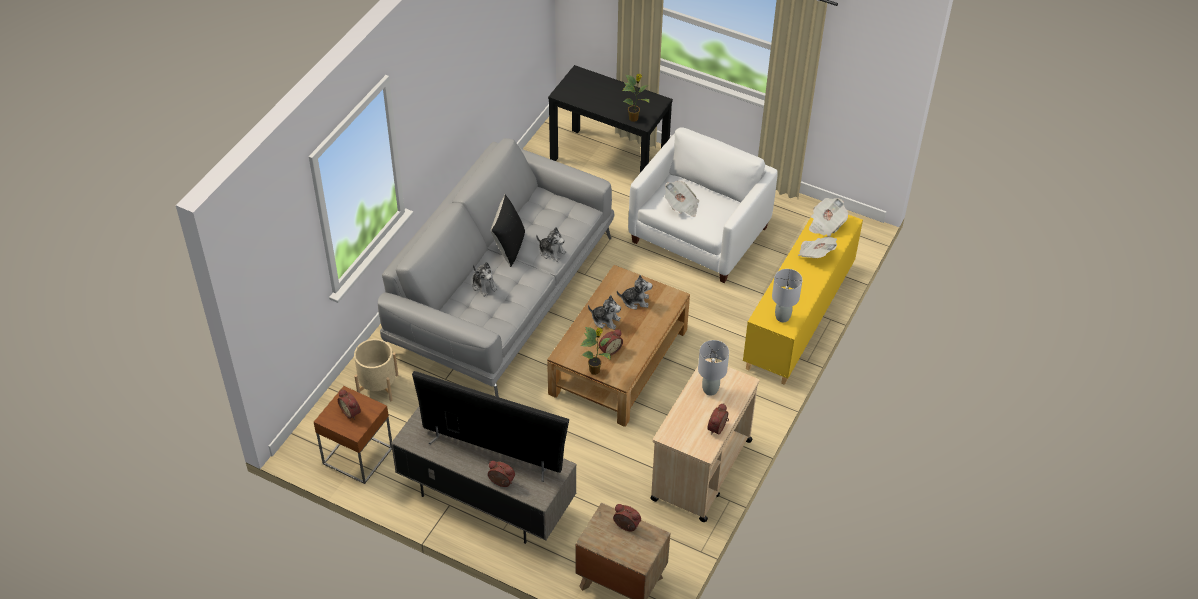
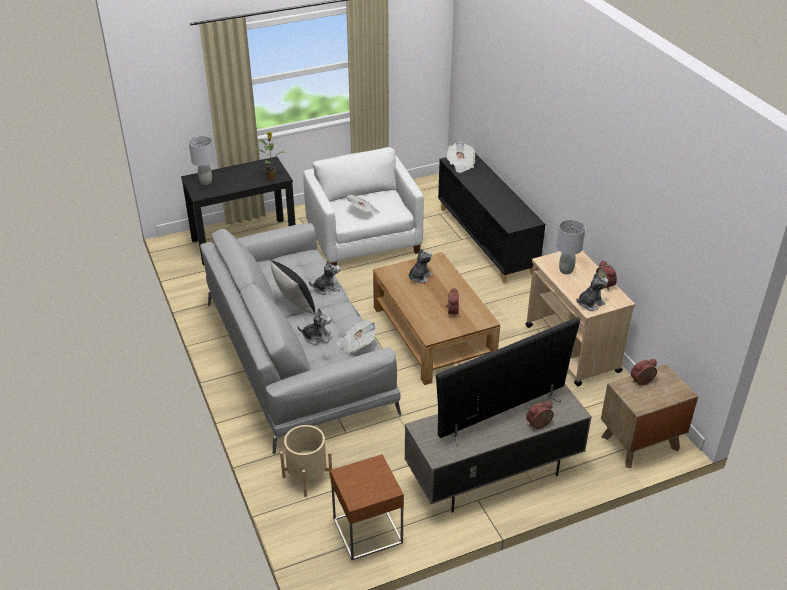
camera: 50 degrees left, 10 degrees down
alarm clock [338,390,361,419] -> none
potted plant [581,327,611,375] -> none
plush toy [588,295,621,330] -> plush toy moved to [576,273,608,311]
yellow cabinet [743,215,863,385] -> black cabinet [438,153,545,283]
grey table lamp [772,269,803,322] -> grey table lamp moved to [189,136,214,185]
newspaper [798,237,837,258] -> newspaper moved to [337,319,377,354]

